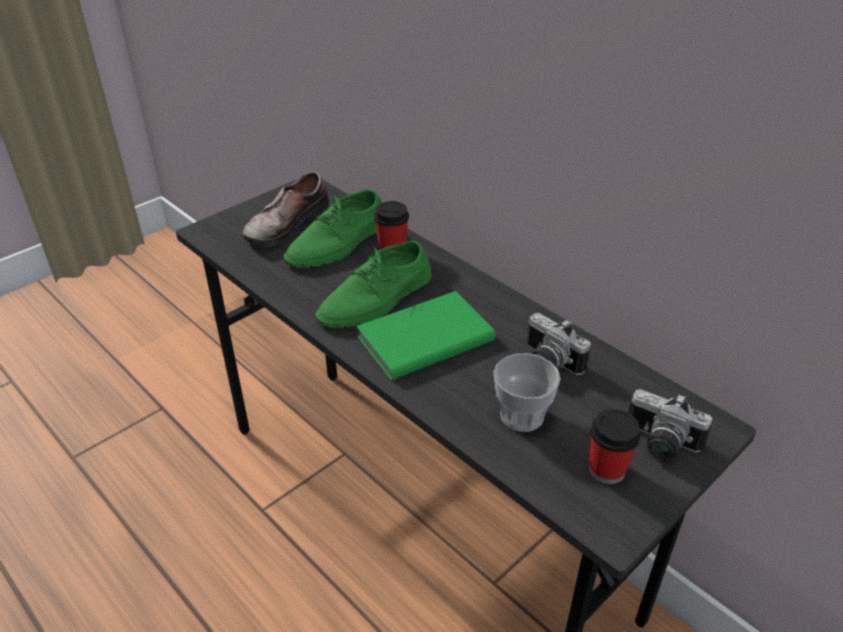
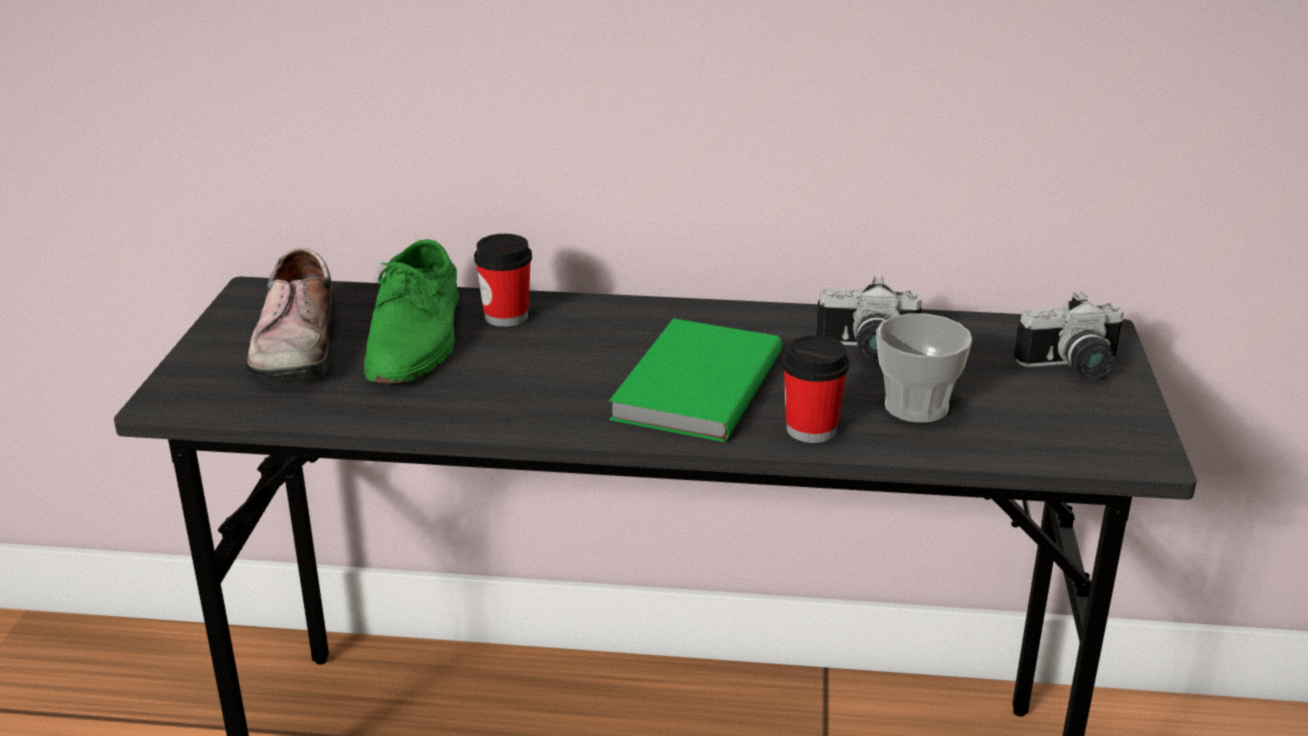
camera: 40 degrees left, 10 degrees down
green shoe [316,241,432,328] -> none
cup [589,409,641,484] -> cup moved to [782,335,849,443]

